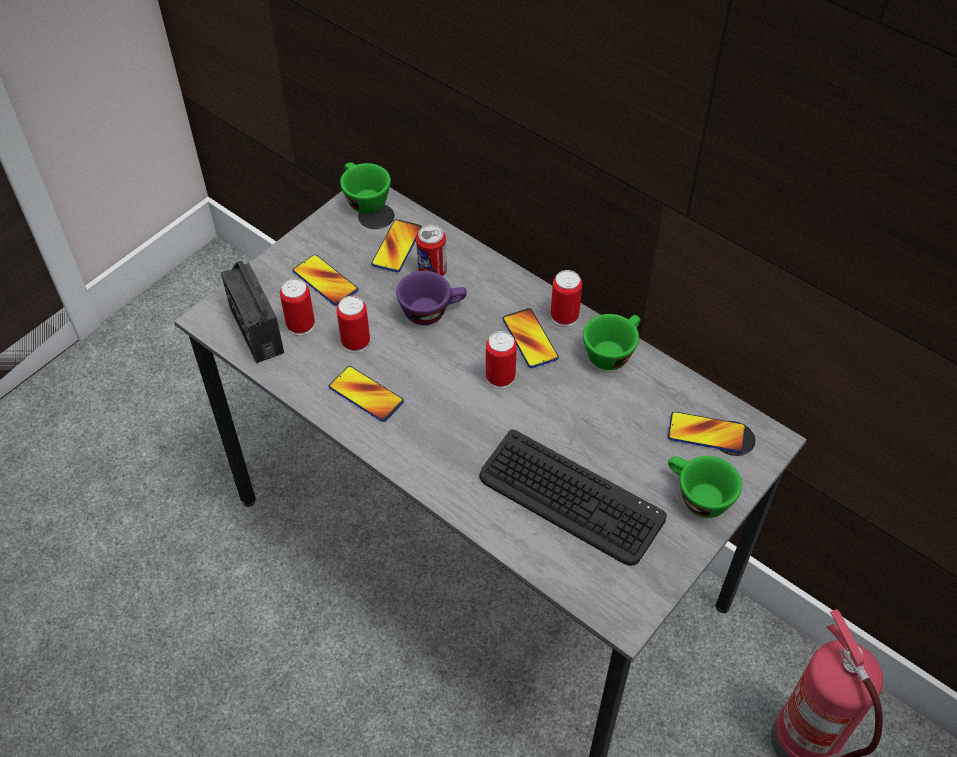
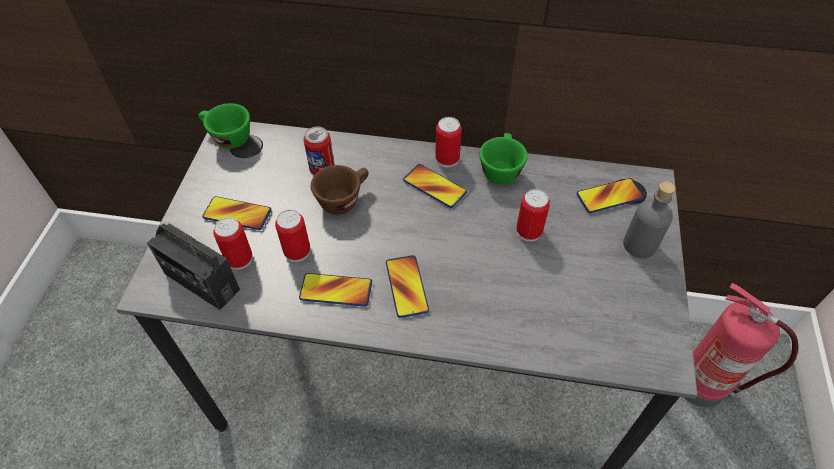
camera: 30 degrees left, 0 degrees up
phone [371,219,422,272] -> phone moved to [386,255,429,318]
purple cup [396,271,467,325] -> brown cup [311,165,369,214]
keyboard [479,429,667,565] -> none
can [486,331,517,389] -> can moved to [516,189,550,242]
green cup [668,456,742,518] -> grey bottle [623,181,676,258]

